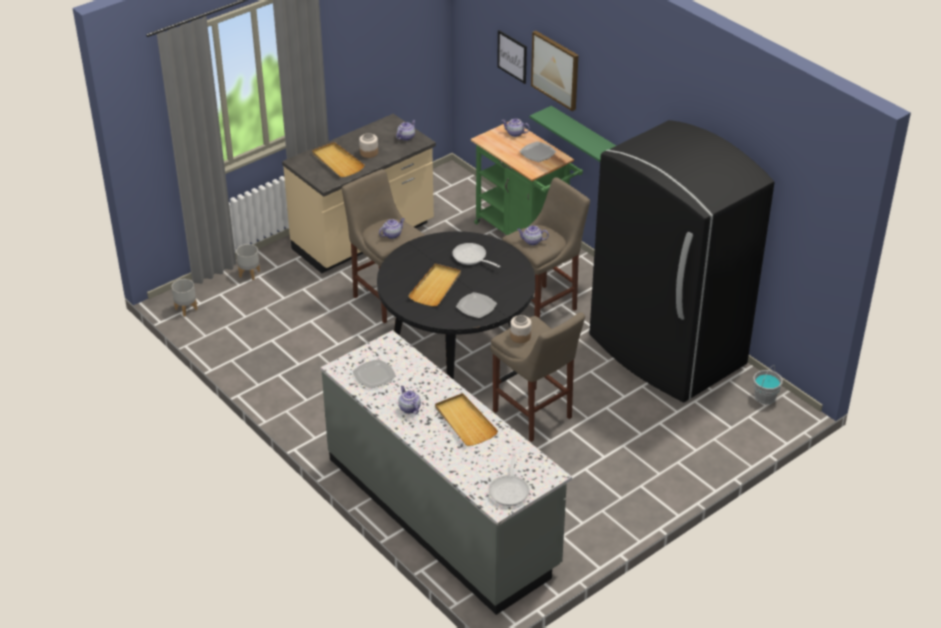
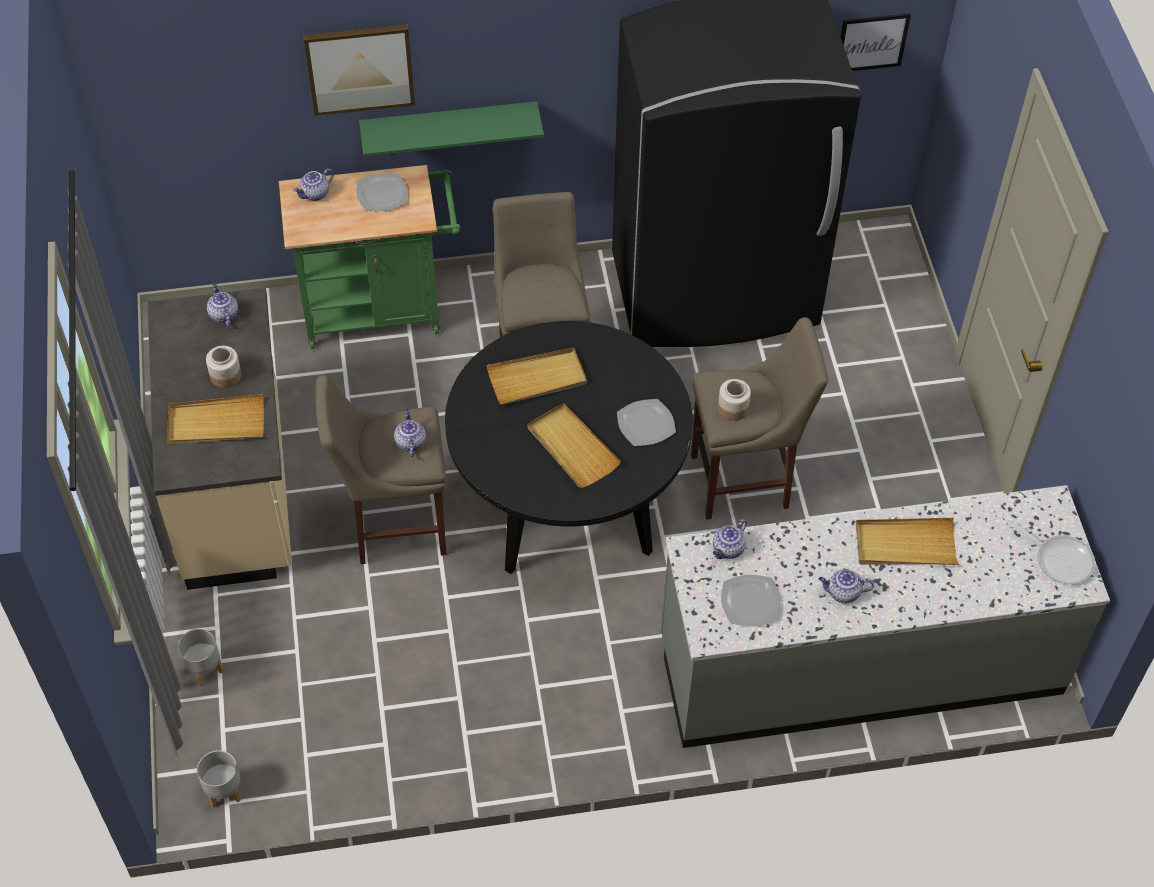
camera: 60 degrees left, 15 degrees up
frying pan [452,243,501,267] -> beige tray [487,347,587,405]
picture [497,30,527,84] -> picture moved to [841,13,911,71]
teapot [517,225,549,245] -> teapot moved to [713,519,747,559]
grey bucket [753,365,783,404] -> none

